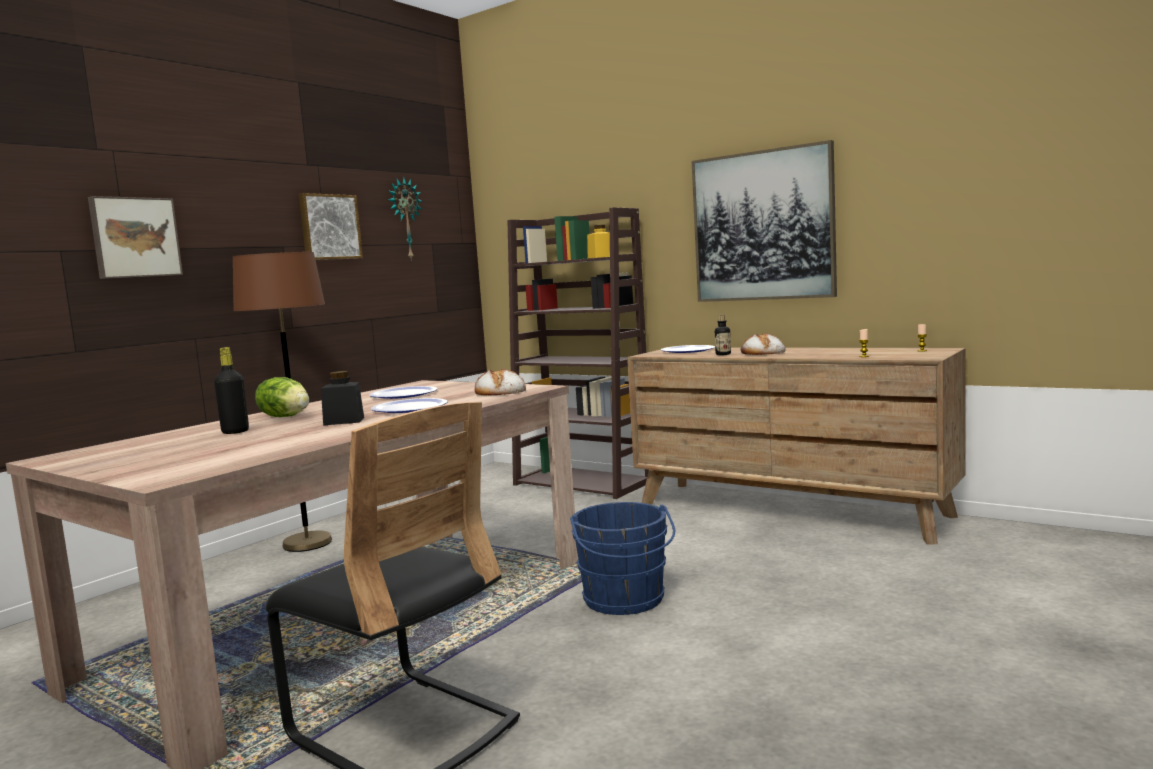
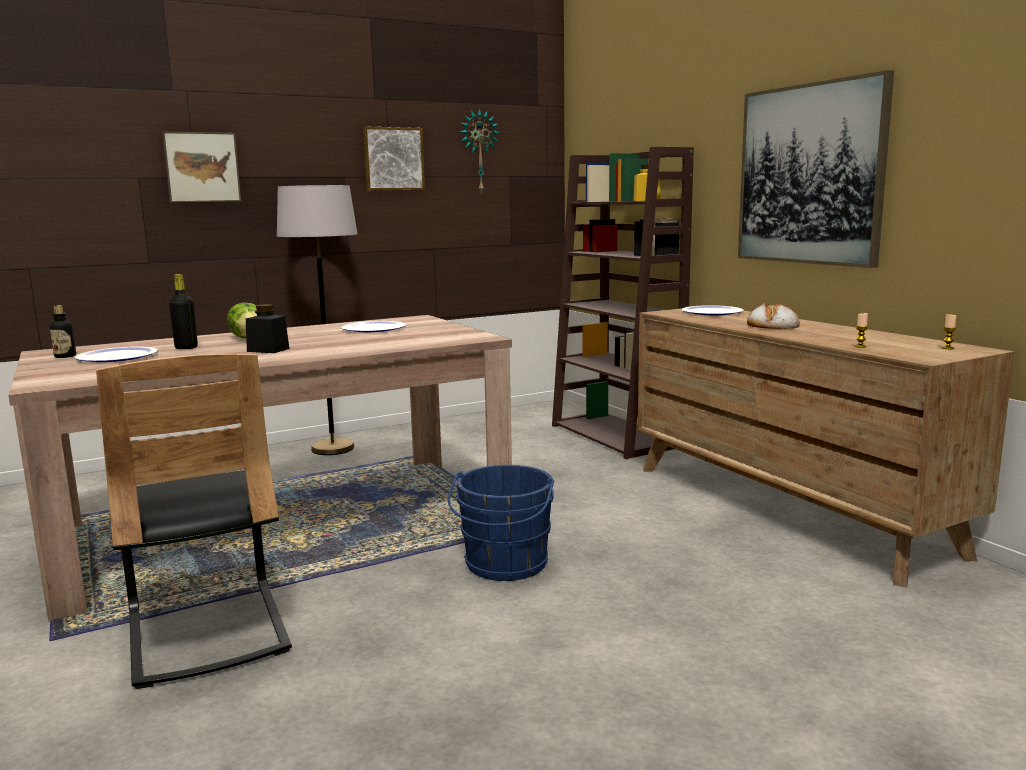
camera: 25 degrees right, 5 degrees up
brown floor lamp [233,252,332,552] -> grey floor lamp [277,185,357,455]
plate [371,398,448,413] -> plate moved to [75,346,158,362]
bread [475,369,526,395] -> none
bottle [715,315,731,355] -> bottle moved to [50,305,76,358]

